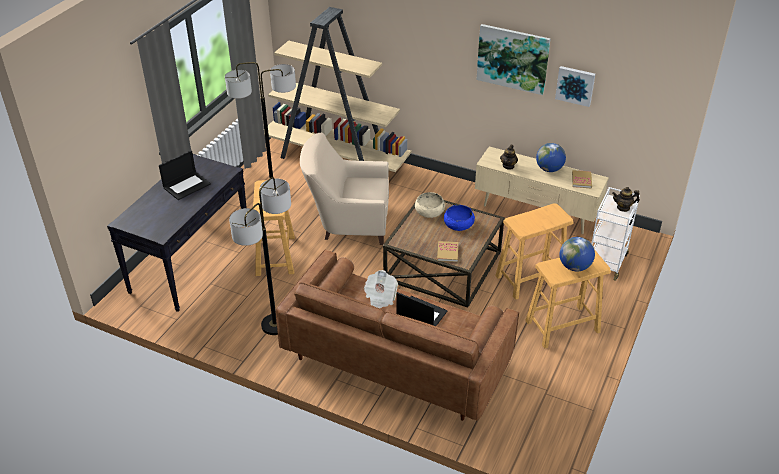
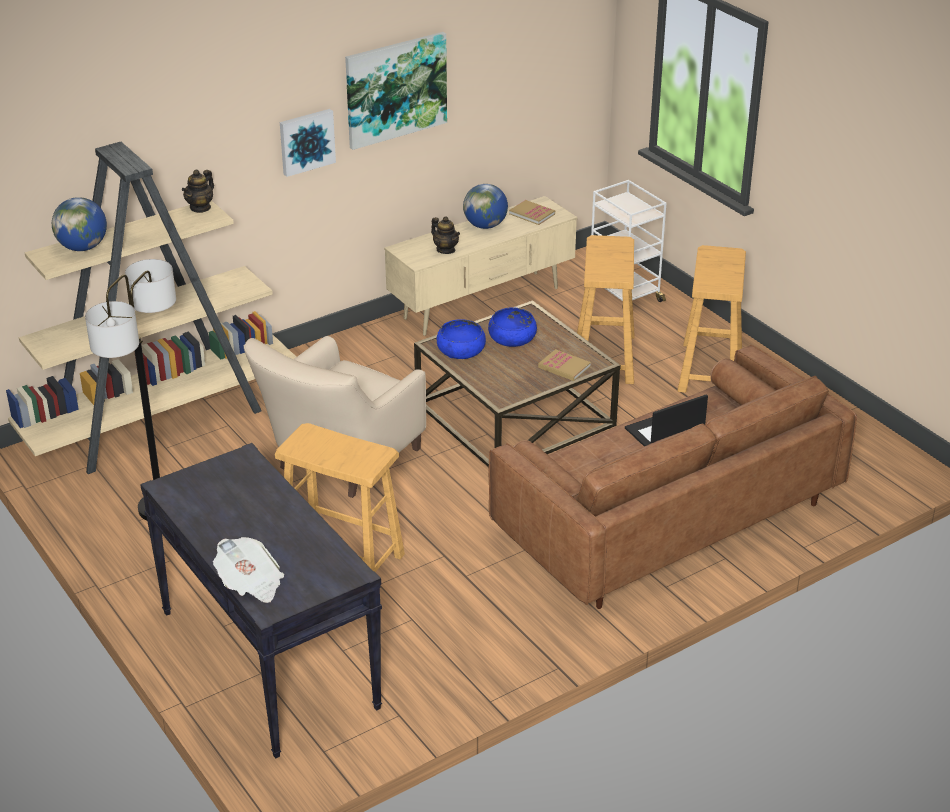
camera: 60 degrees left, 5 degrees down
laptop [159,150,211,200] -> none
floor lamp [229,177,291,335] -> none
newspaper [364,270,398,308] -> newspaper moved to [213,537,284,603]
beige bowl [415,192,445,218] -> blue bowl [437,319,486,359]
picture [555,66,595,107] -> picture moved to [280,109,336,177]
globe [560,237,595,272] -> globe moved to [52,197,107,251]
teapot [612,187,640,212] -> teapot moved to [182,169,214,213]

